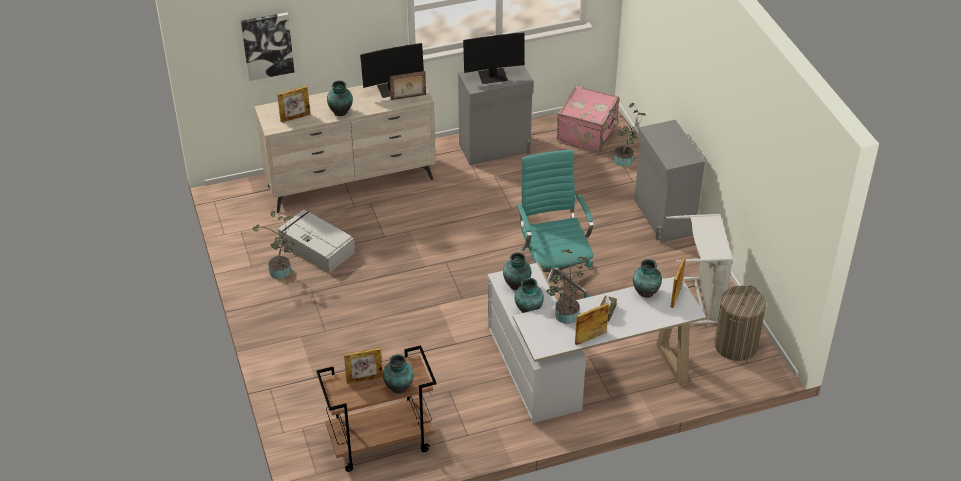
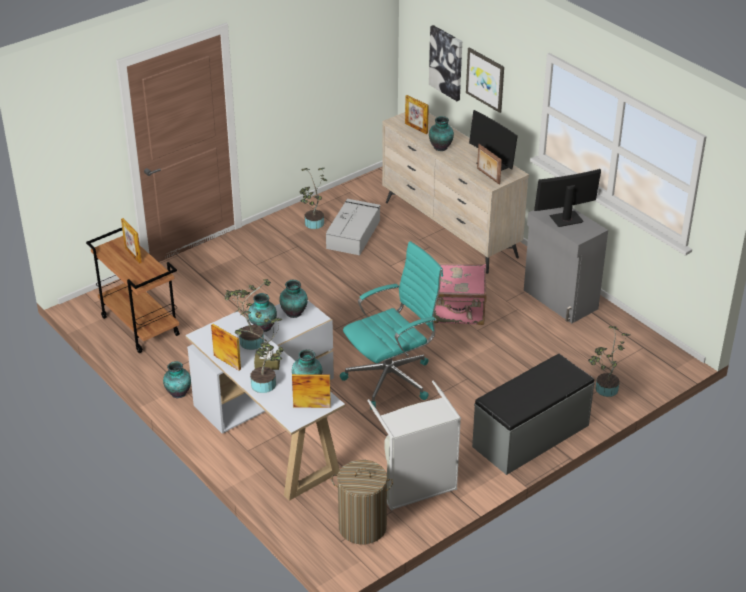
camera: 70 degrees right, 5 degrees down
vase [383,354,414,394] -> vase moved to [163,361,191,398]
monitor [463,32,525,84] -> monitor turned 105 degrees clockwise [534,169,601,227]
pink suitcase [557,86,619,152] -> pink suitcase moved to [434,263,487,325]
grey cabinet [634,120,705,243] -> grey bench [472,354,595,475]
none -> potted plant [235,312,284,393]
none -> picture [466,47,504,113]

